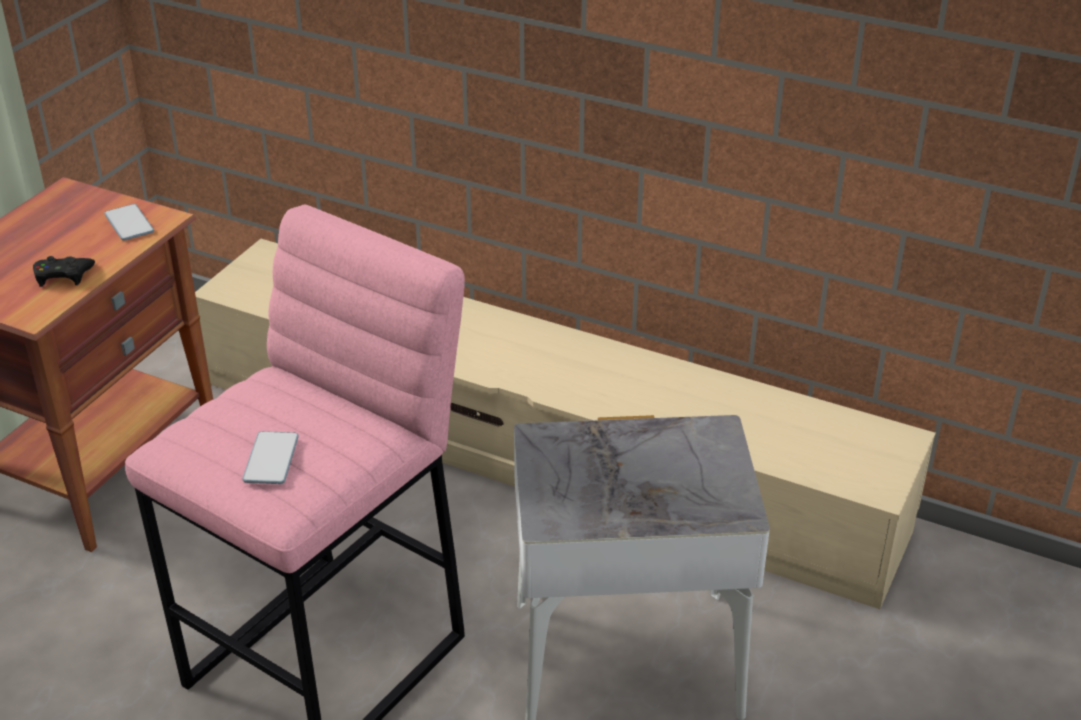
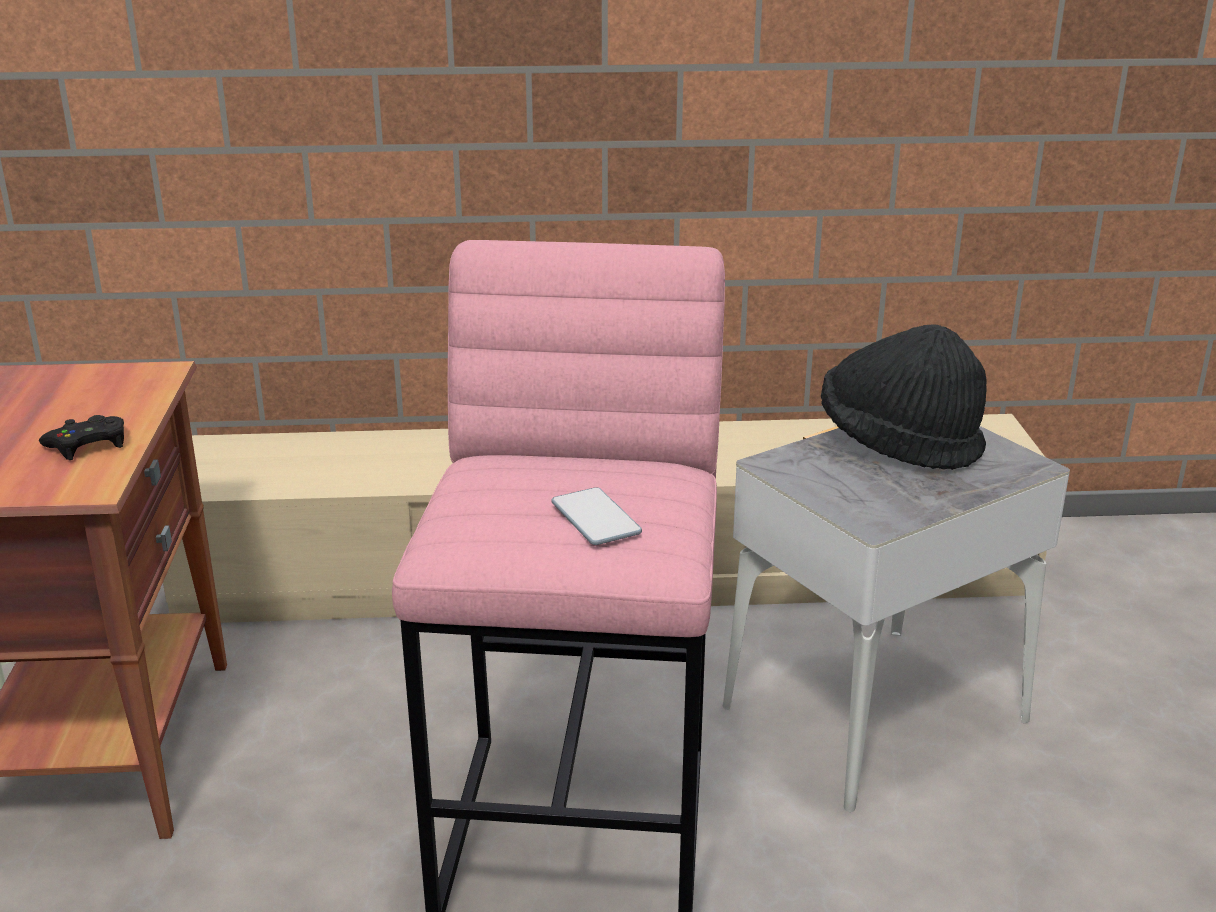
camera: 30 degrees left, 10 degrees down
phone [104,204,154,240] -> none
none -> black hat [821,325,987,470]

